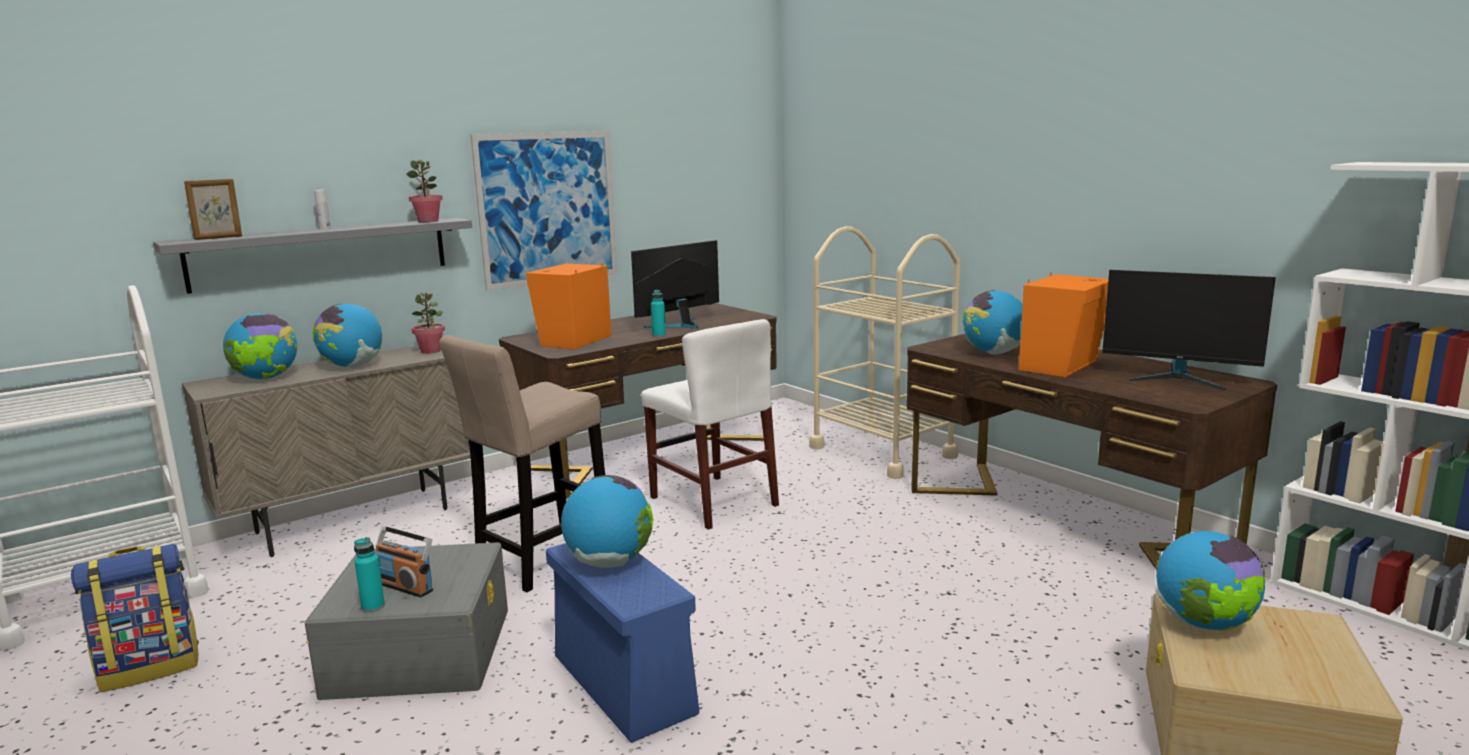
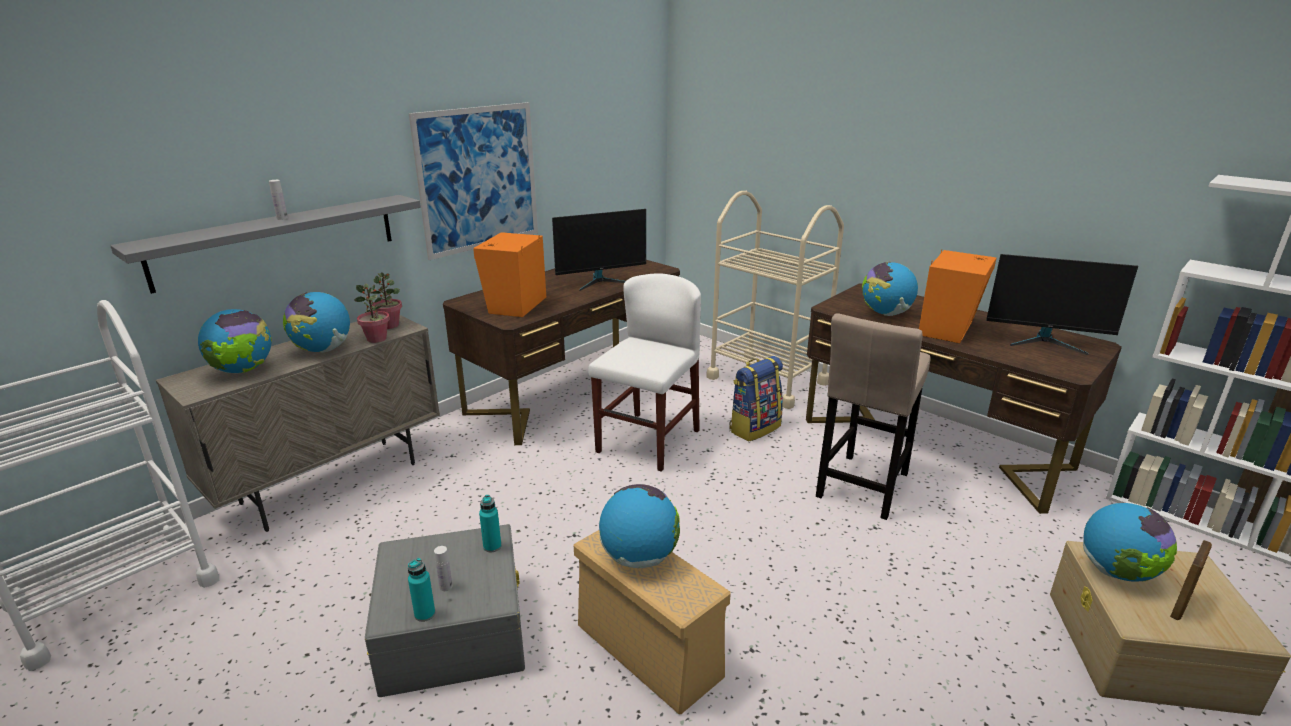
camera: 10 degrees left, 10 degrees up
backpack [71,544,199,692] -> backpack moved to [729,356,783,441]
picture frame [184,179,242,240] -> picture frame moved to [1170,540,1212,620]
radio [375,526,433,597] -> white bottle [434,546,453,591]
potted plant [406,160,443,223] -> potted plant moved to [354,284,390,343]
beige stool [439,335,605,593] -> beige stool moved to [816,313,931,520]
blue storage box [546,543,699,743] -> beige storage box [574,530,731,714]
monitor [631,240,719,329] -> monitor turned 150 degrees counterclockwise [552,209,646,291]
white chair [641,319,779,530] -> white chair turned 105 degrees counterclockwise [588,274,701,472]
turquoise bottle [651,290,666,337] -> turquoise bottle moved to [479,495,501,552]

